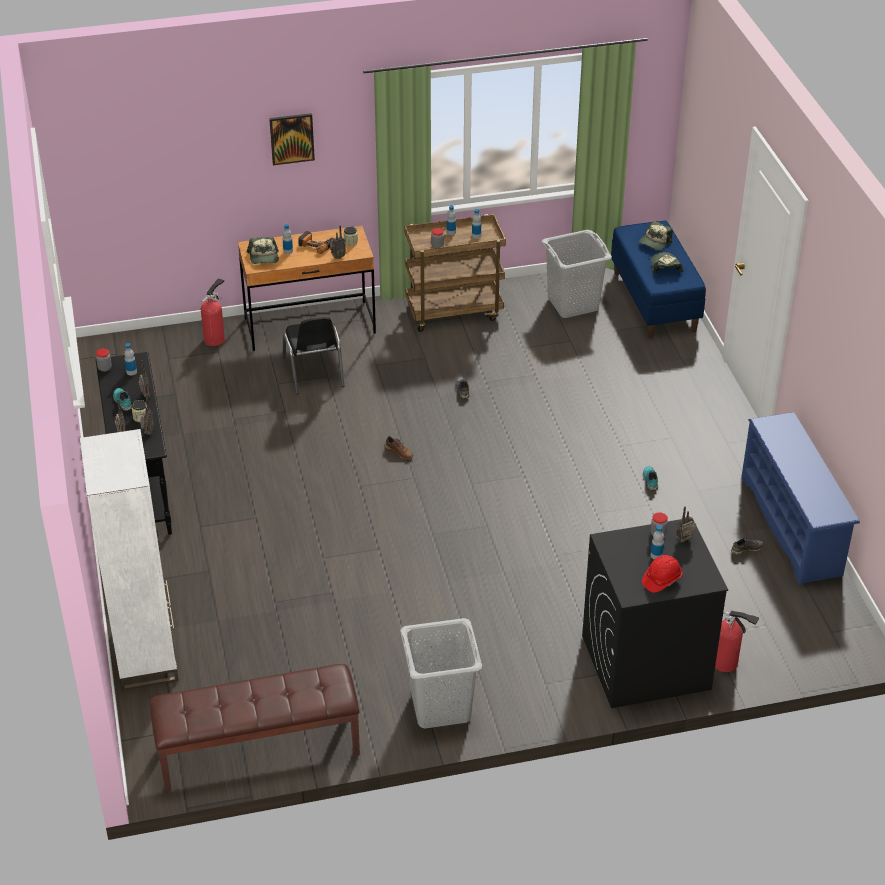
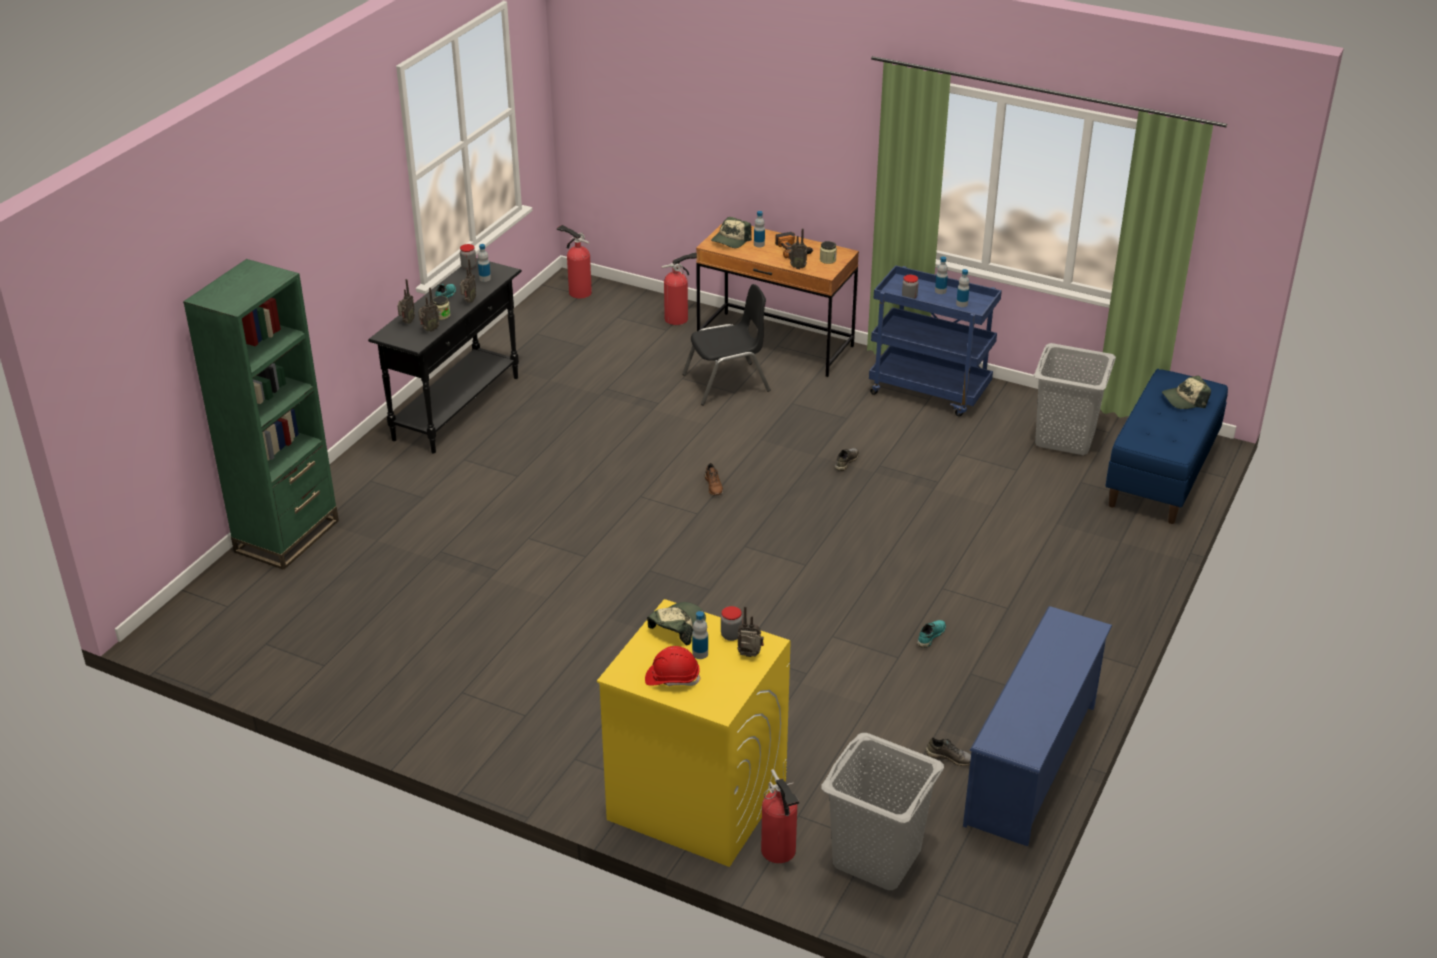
camera: 40 degrees right, 5 degrees down
white bookcase [80,429,179,691] -> green bookcase [183,259,339,570]
brown bench [150,664,360,791] -> none
picture [269,113,315,165] -> none
black chair [283,317,345,394] -> black chair turned 135 degrees counterclockwise [682,284,771,406]
grey laundry basket [400,618,482,729] -> grey laundry basket moved to [821,733,944,890]
brown cart [404,214,506,332] -> blue cart [869,265,1002,417]
black washing machine [582,518,728,708] -> yellow washing machine [597,599,791,867]
cap [651,252,683,274] -> cap moved to [647,602,706,645]
none -> fire extinguisher [557,225,592,298]

